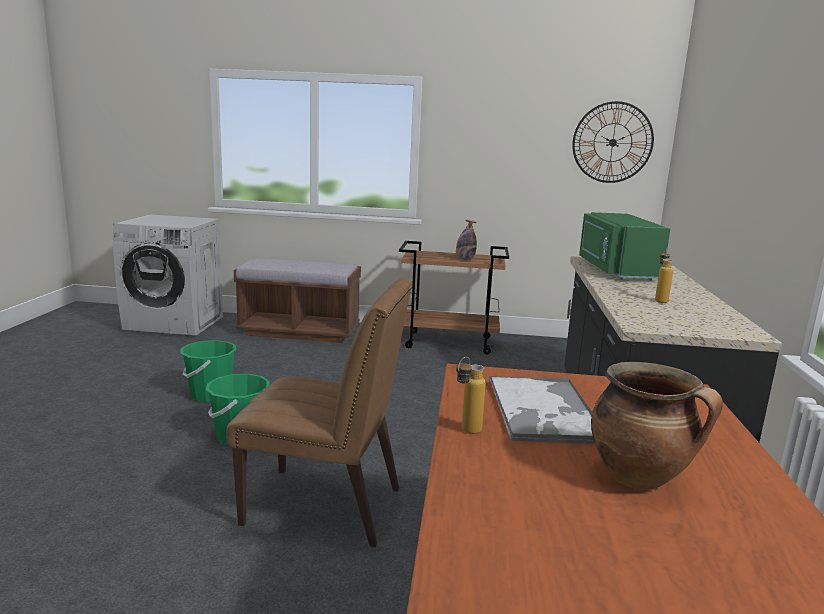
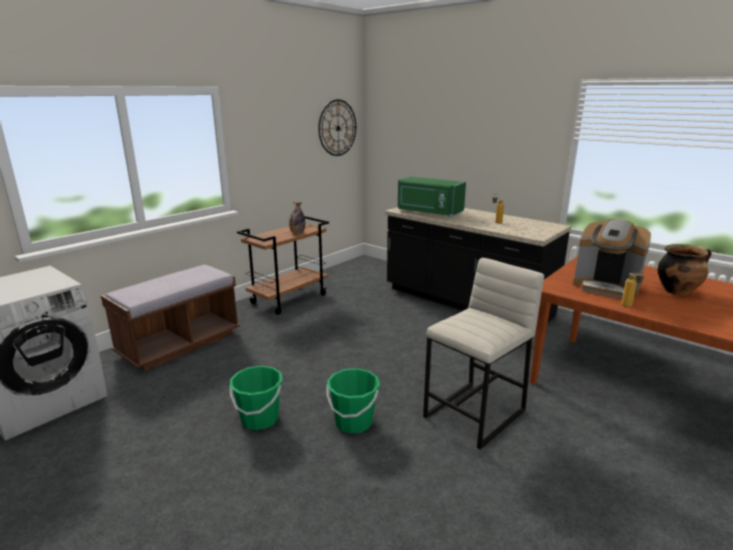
camera: 55 degrees left, 5 degrees up
brown chair [227,277,412,547] -> beige stool [423,258,544,449]
tray [489,376,595,444] -> coffee machine [573,219,651,298]

